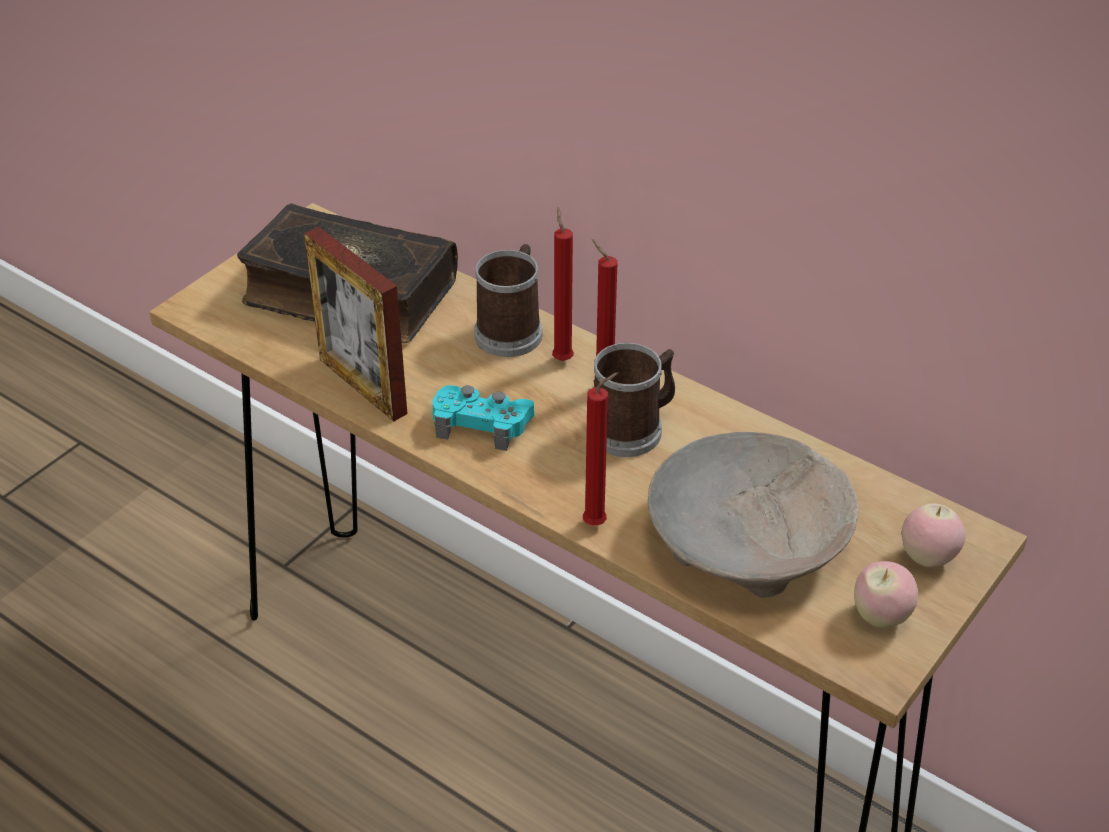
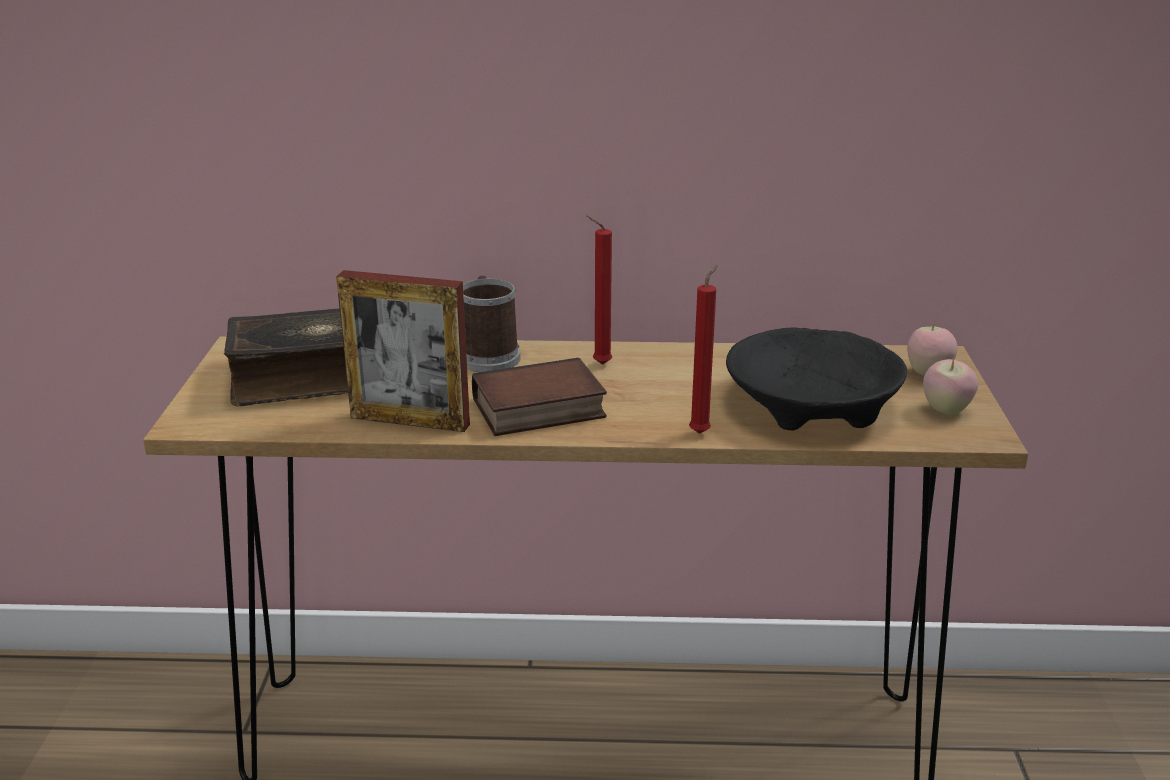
camera: 35 degrees left, 15 degrees down
turquoise game controller [432,385,534,451] -> book [472,358,607,436]
red candle [552,207,574,361] -> none
mug [594,343,675,457] -> none
beige bowl [648,432,859,598] -> black bowl [726,327,907,430]

